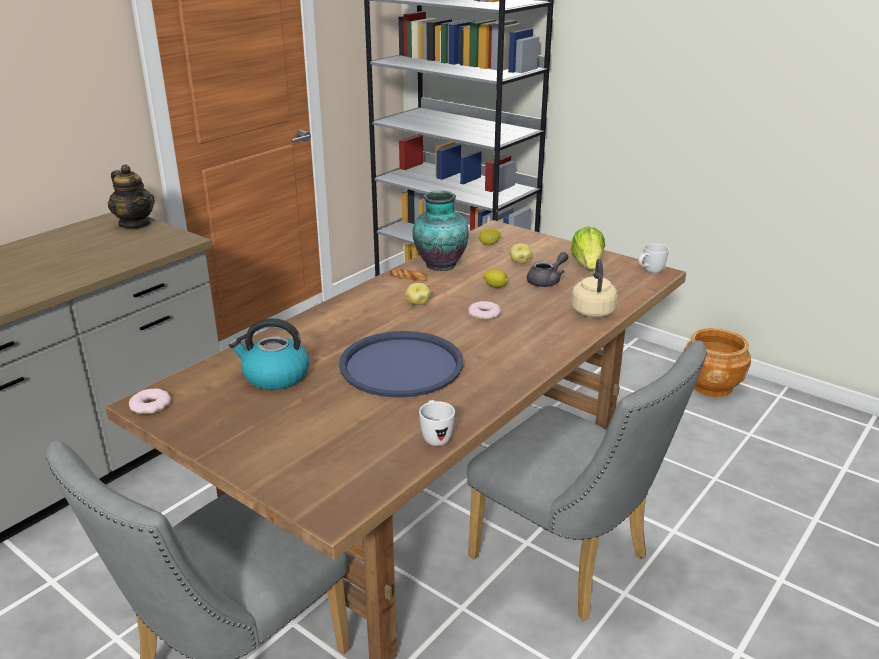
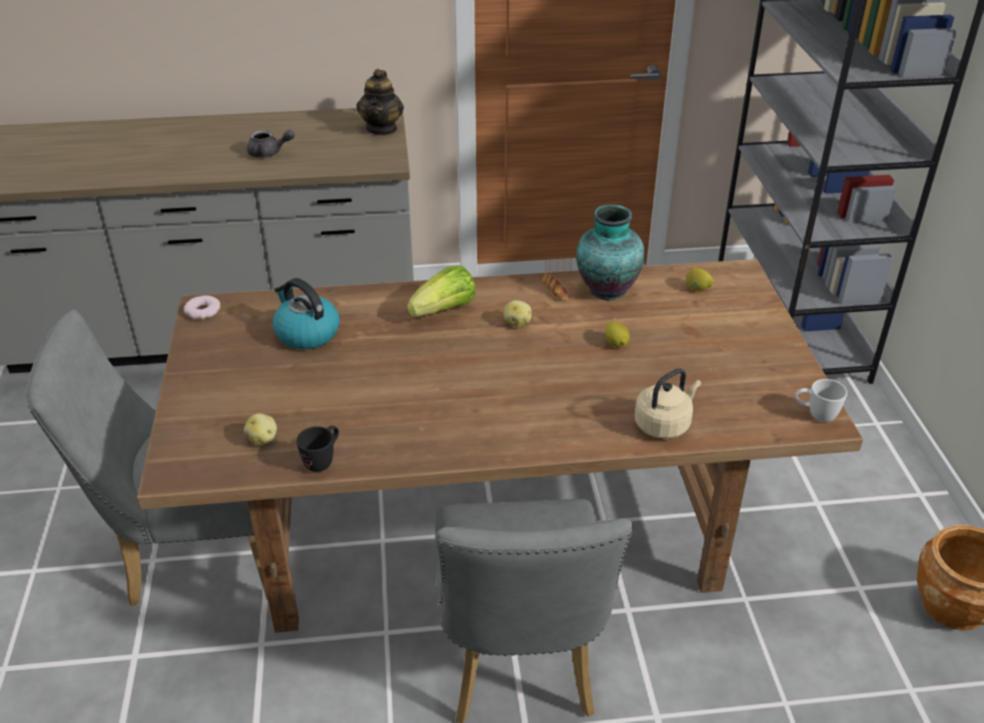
camera: 45 degrees right, 10 degrees up
blue tray [339,331,463,398] -> none
white mug [419,400,455,446] -> black mug [296,426,339,472]
donut [468,301,501,320] -> none
potato [509,243,532,264] -> potato moved to [244,413,277,445]
grey teapot [527,252,568,287] -> grey teapot moved to [247,130,295,158]
lettuce [571,226,605,269] -> lettuce moved to [407,266,476,317]

